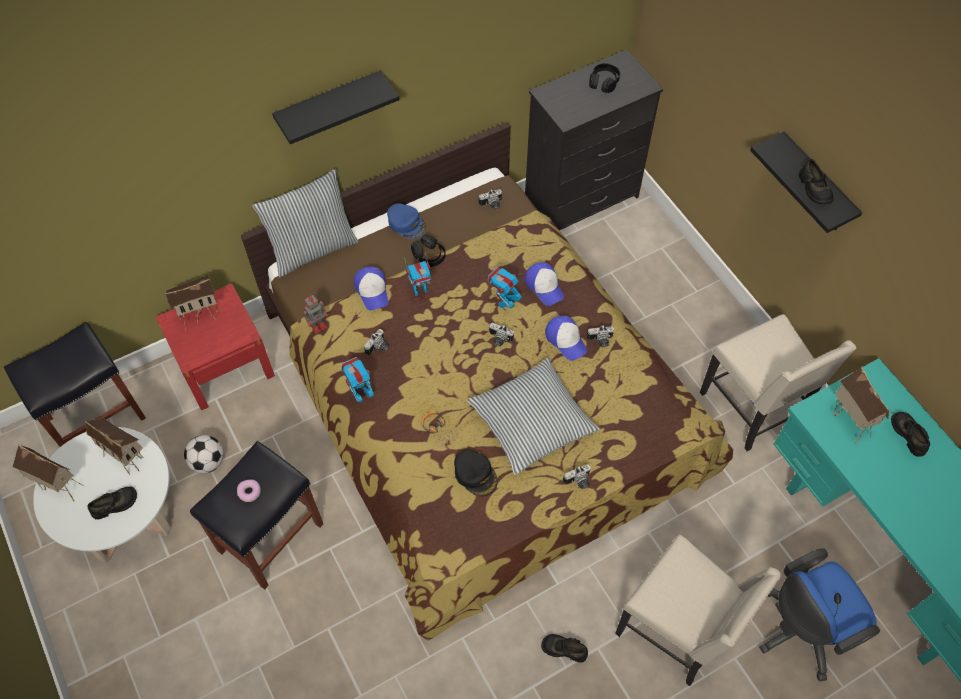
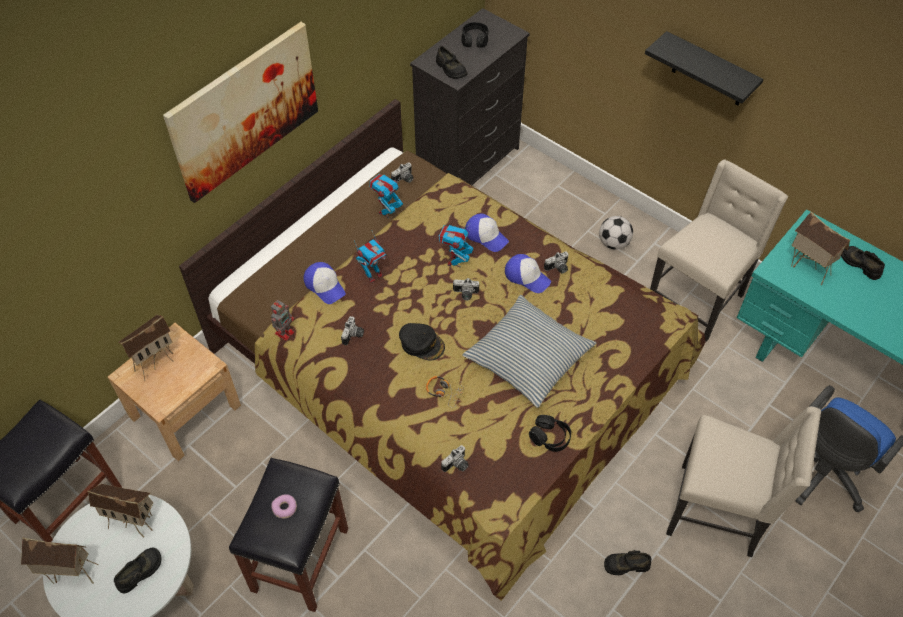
camera: 20 degrees left, 5 degrees down
red nightstand [156,284,275,410] -> beige nightstand [108,323,241,461]
football [184,435,224,473] -> football moved to [599,216,633,250]
pillow [252,169,359,278] -> none
black shelf [272,70,400,144] -> picture [163,22,318,203]
toy robot [341,357,374,403] -> toy robot moved to [370,174,403,218]
blue cap [387,203,426,239] -> none
black headphones [411,234,446,267] -> black headphones moved to [529,415,571,452]
black cap [454,450,498,497] -> black cap moved to [399,323,445,360]
camera [563,464,591,489] -> camera moved to [441,445,469,472]
beige chair [700,314,856,451] -> beige chair turned 90 degrees counterclockwise [650,159,788,342]
black shoe [799,159,834,204] -> black shoe moved to [436,46,468,79]

